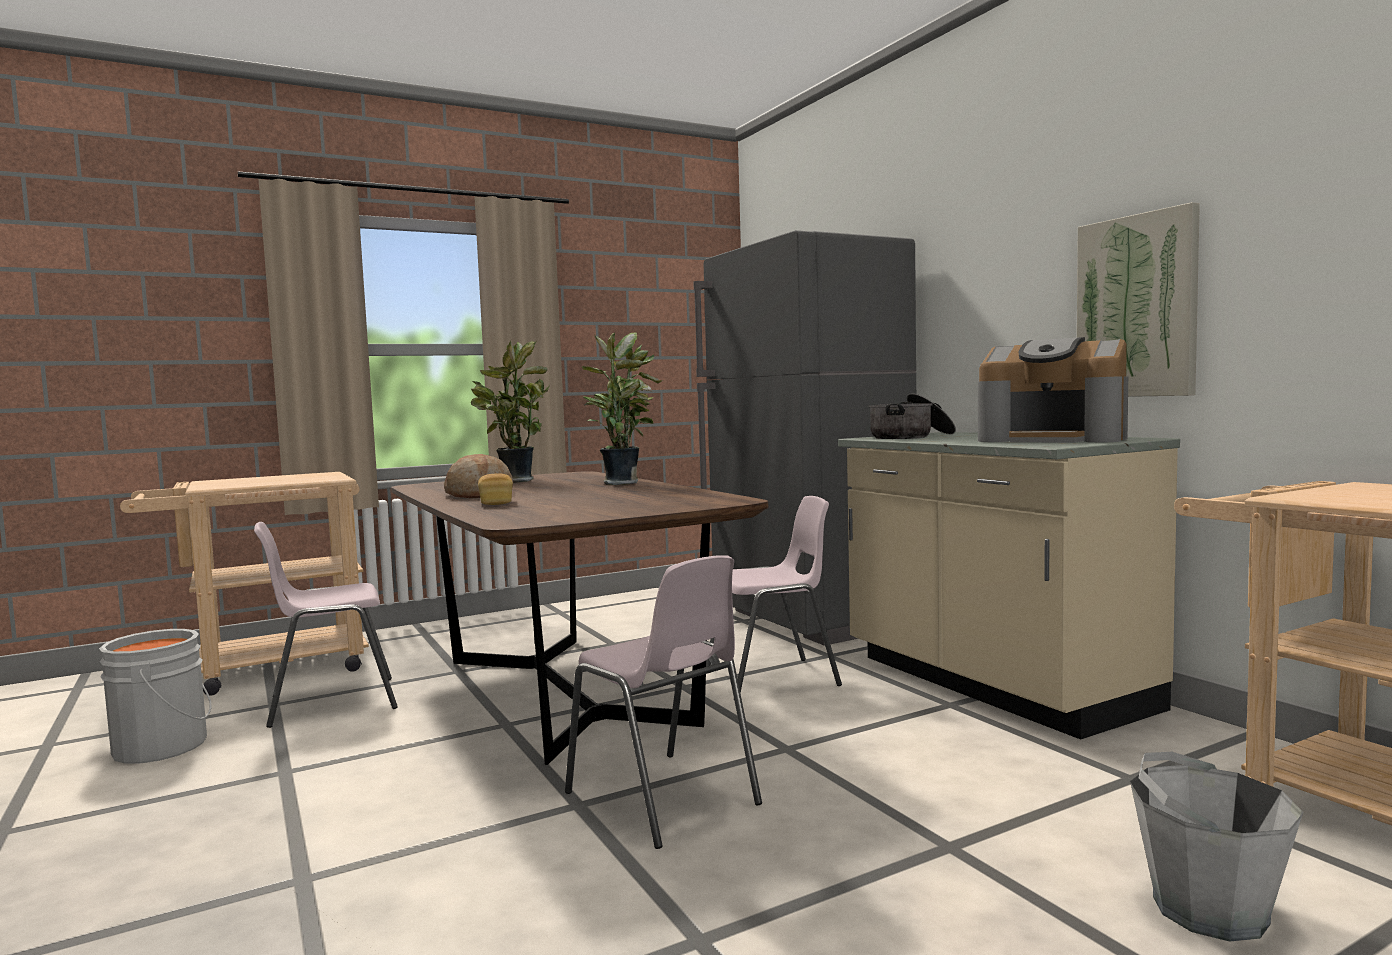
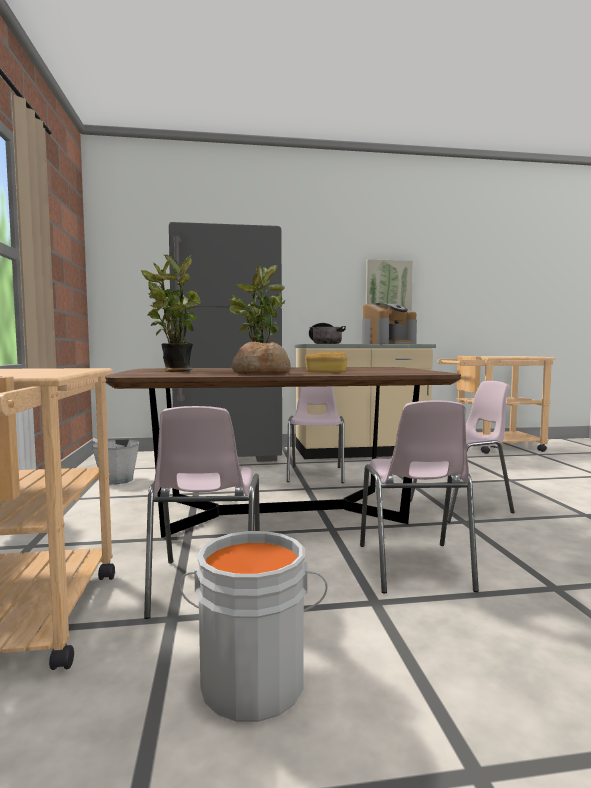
camera: 70 degrees left, 0 degrees up
grey bucket [1130,752,1303,942] -> grey bucket moved to [92,437,139,484]
none -> pink chair [360,401,479,593]

